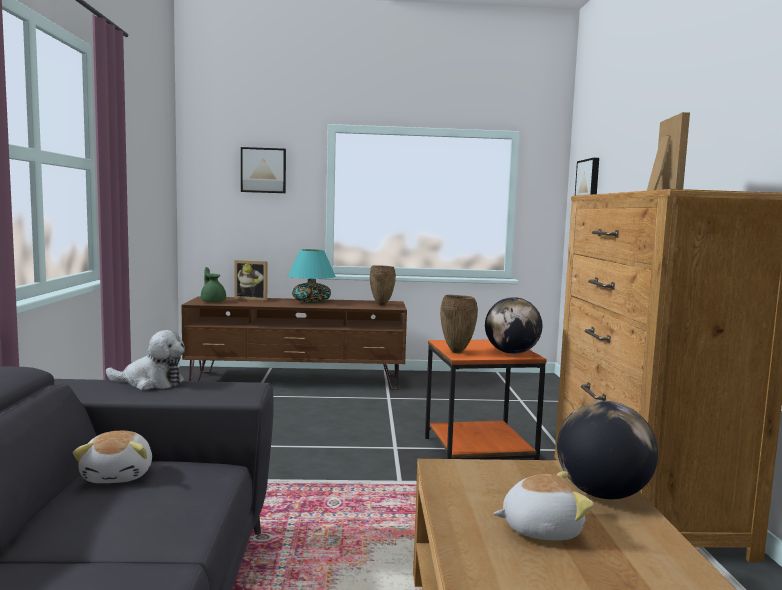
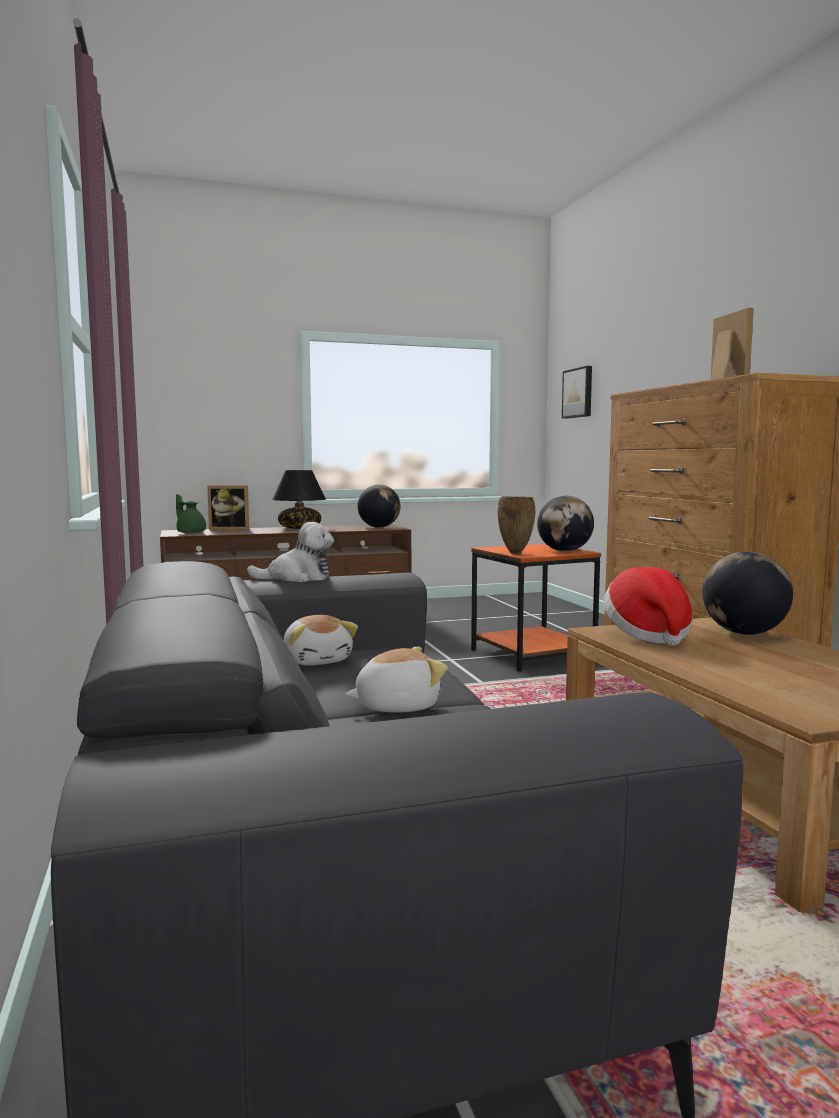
camera: 15 degrees left, 0 degrees up
picture [241,147,286,193] -> none
turquoise table lamp [288,249,336,303] -> black table lamp [272,470,326,529]
brown vase [370,265,396,306] -> globe [357,485,400,528]
plush toy [493,471,594,540] -> plush toy moved to [345,647,448,713]
none -> hat [604,567,693,646]

